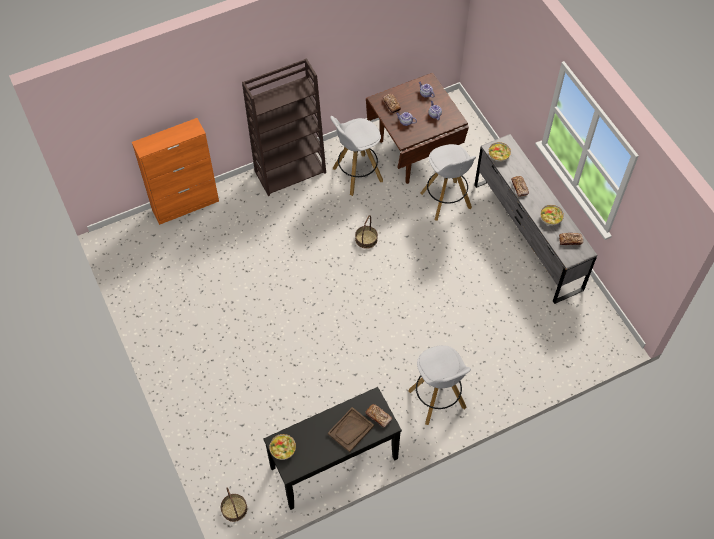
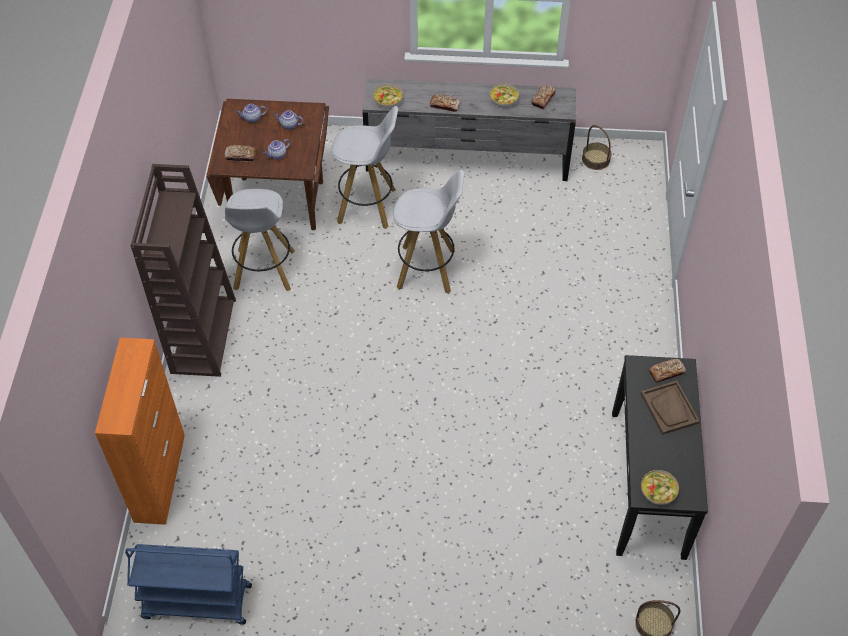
camera: 60 degrees left, 5 degrees down
basket [355,215,378,249] -> basket moved to [582,125,612,170]
white stool [408,345,471,425] -> white stool moved to [393,170,464,293]
none -> blue cart [125,544,252,625]

